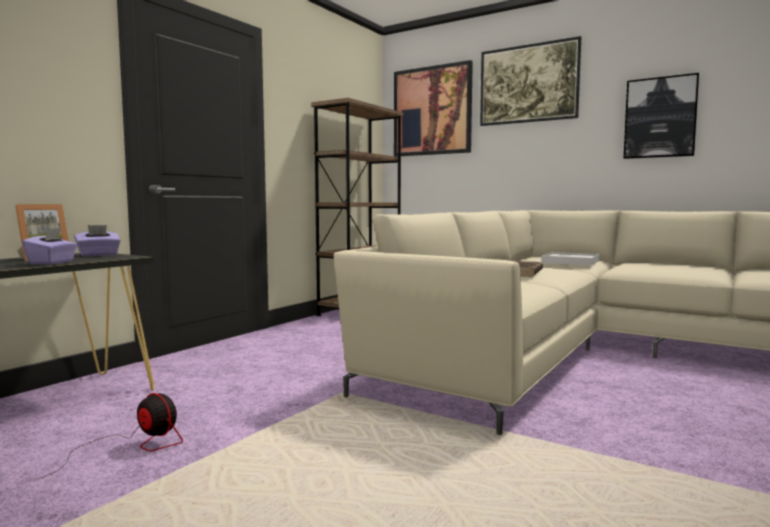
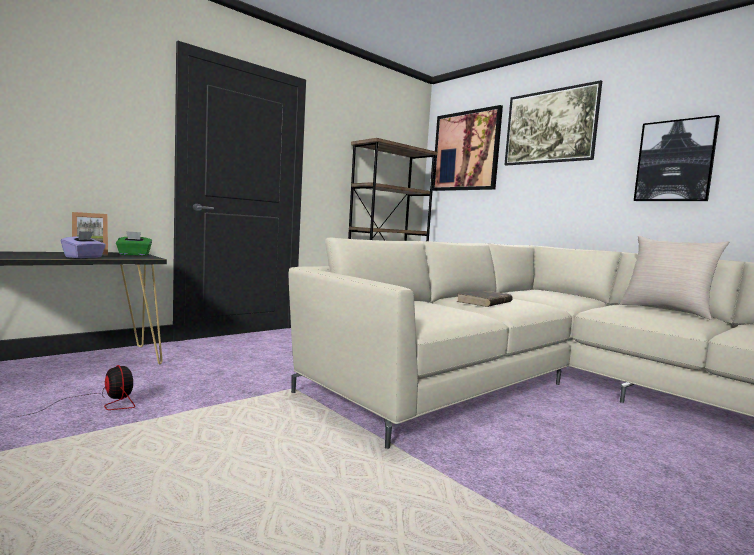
camera: 15 degrees right, 0 degrees up
purple tissue box [74,225,121,256] -> green tissue box [116,231,152,256]
white tray [541,252,600,266] -> none
none -> beige pillow [620,236,729,320]

